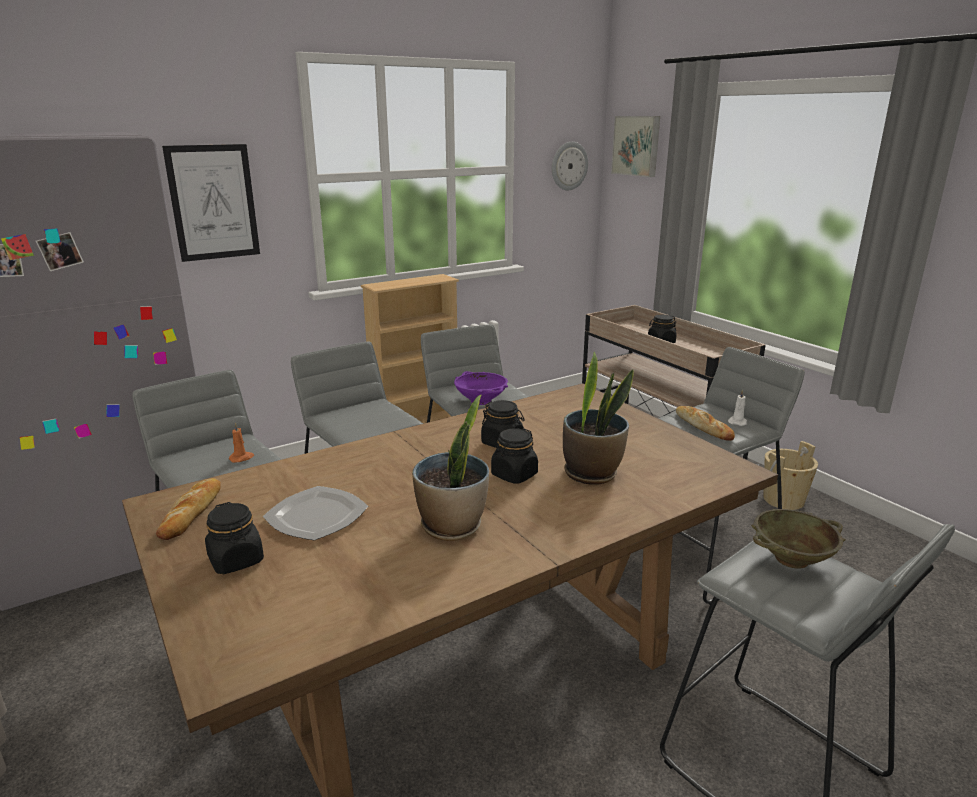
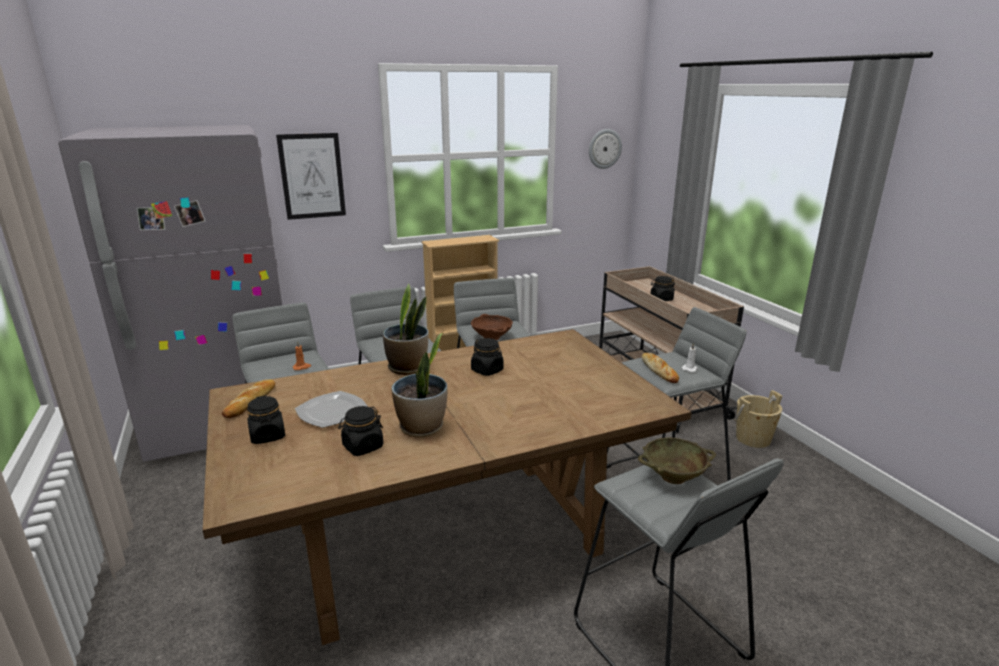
camera: 10 degrees right, 0 degrees up
purple bowl [454,371,508,405] -> brown bowl [471,314,513,340]
black jar [491,428,538,484] -> black jar moved to [338,406,383,456]
potted plant [563,352,634,485] -> potted plant moved to [383,284,429,375]
picture [611,116,660,177] -> none

